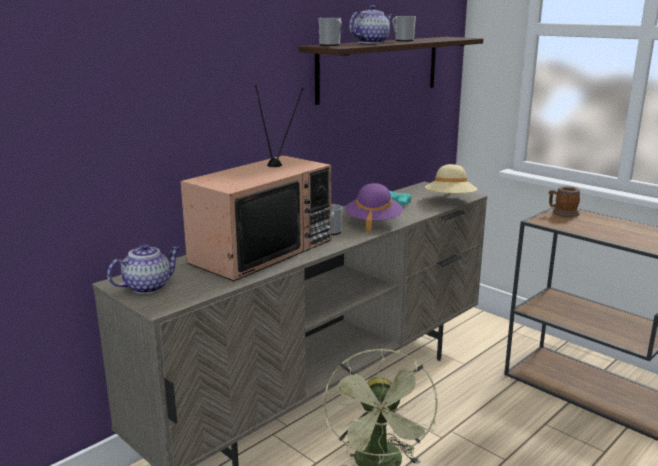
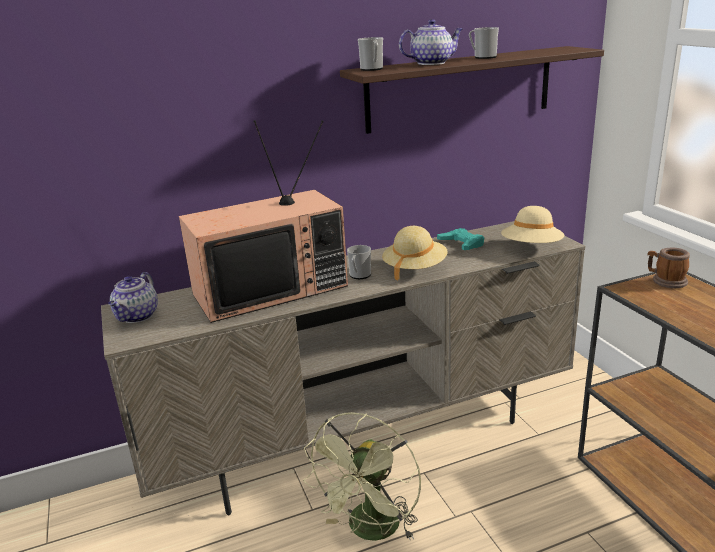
camera: 25 degrees right, 5 degrees up
teapot [107,244,180,294] -> teapot turned 120 degrees clockwise [108,272,158,323]
purple hat [345,183,403,232] -> beige hat [382,226,448,281]

